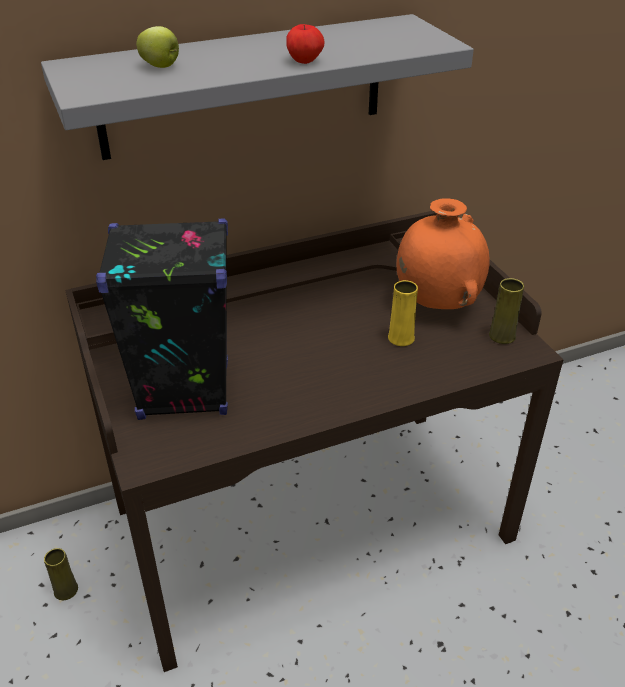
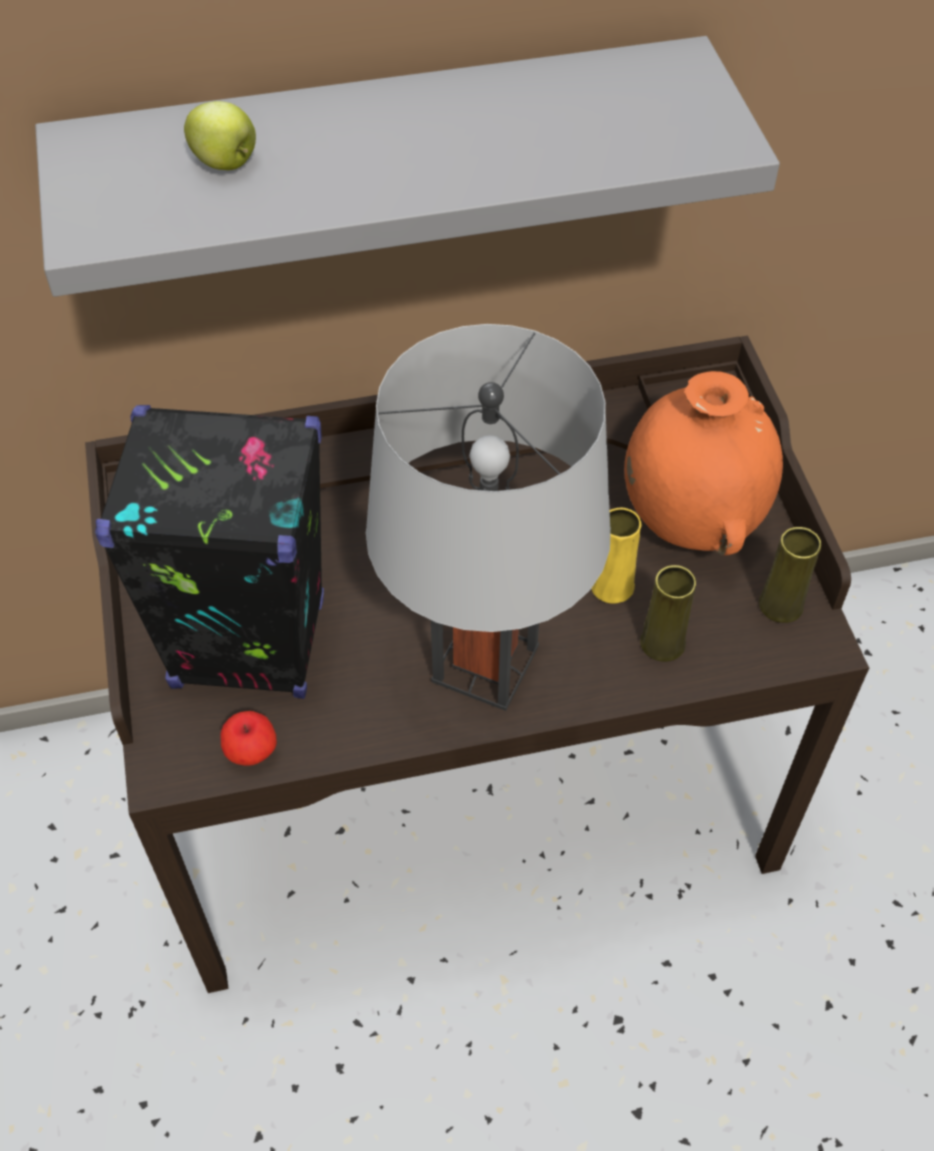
camera: 10 degrees right, 15 degrees up
yellow vase [44,548,78,600] -> yellow vase moved to [640,565,696,662]
apple [286,24,325,64] -> apple moved to [220,711,277,766]
none -> grey table lamp [366,324,611,711]

